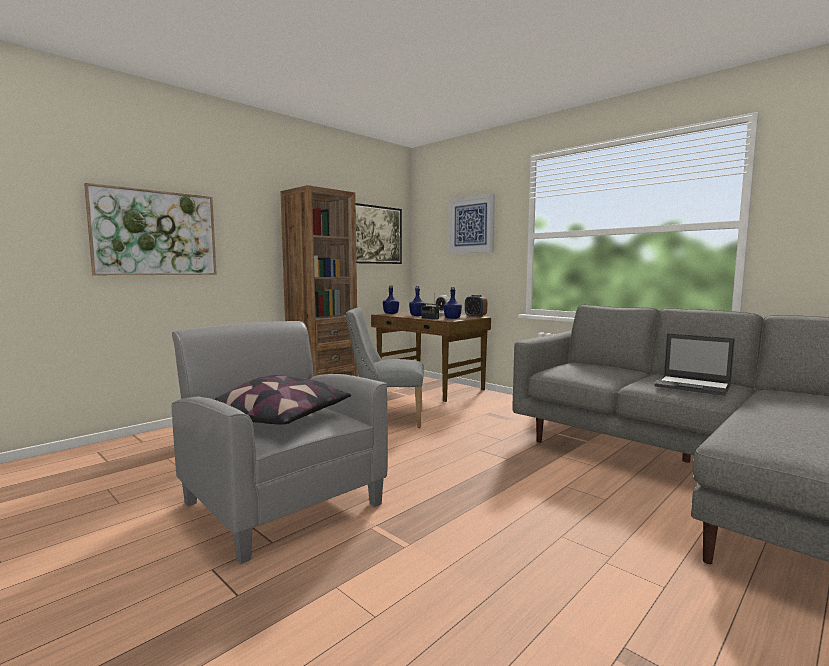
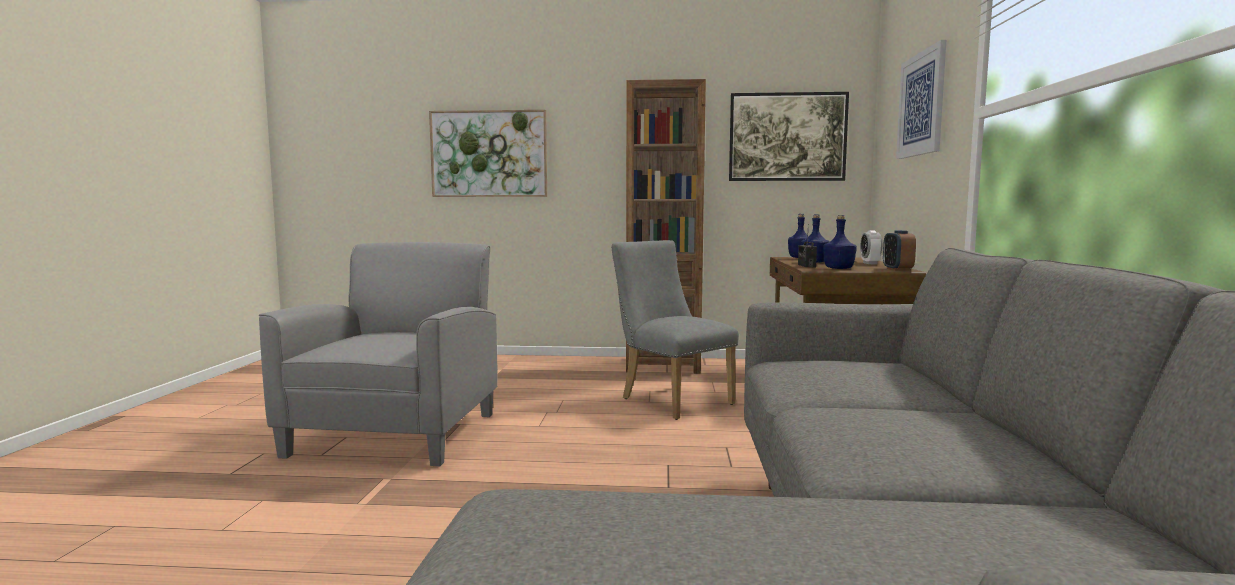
camera: 50 degrees right, 0 degrees up
pillow [214,375,351,425] -> none
laptop [655,333,735,396] -> none

